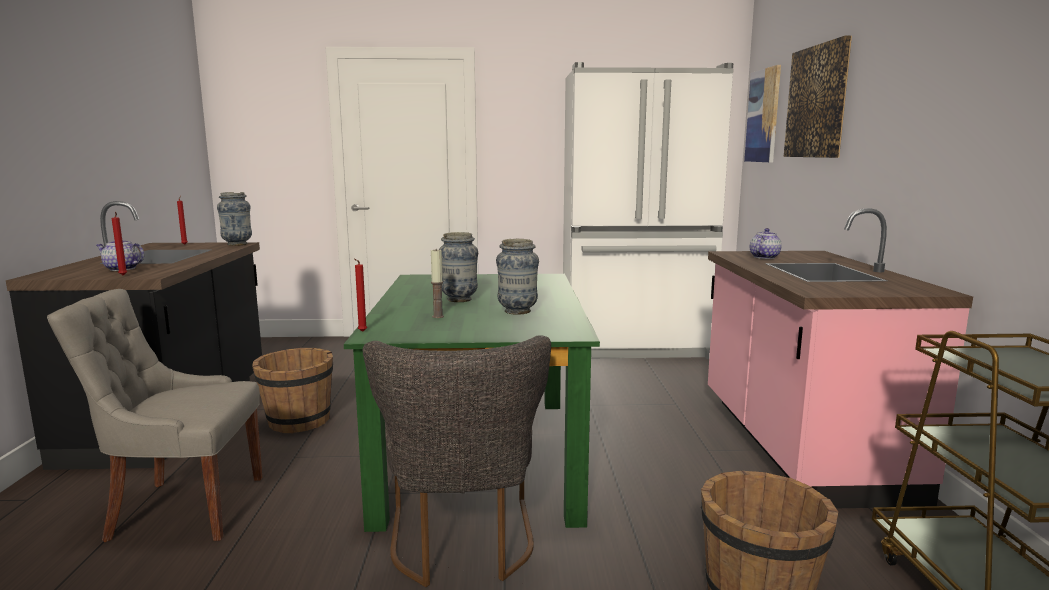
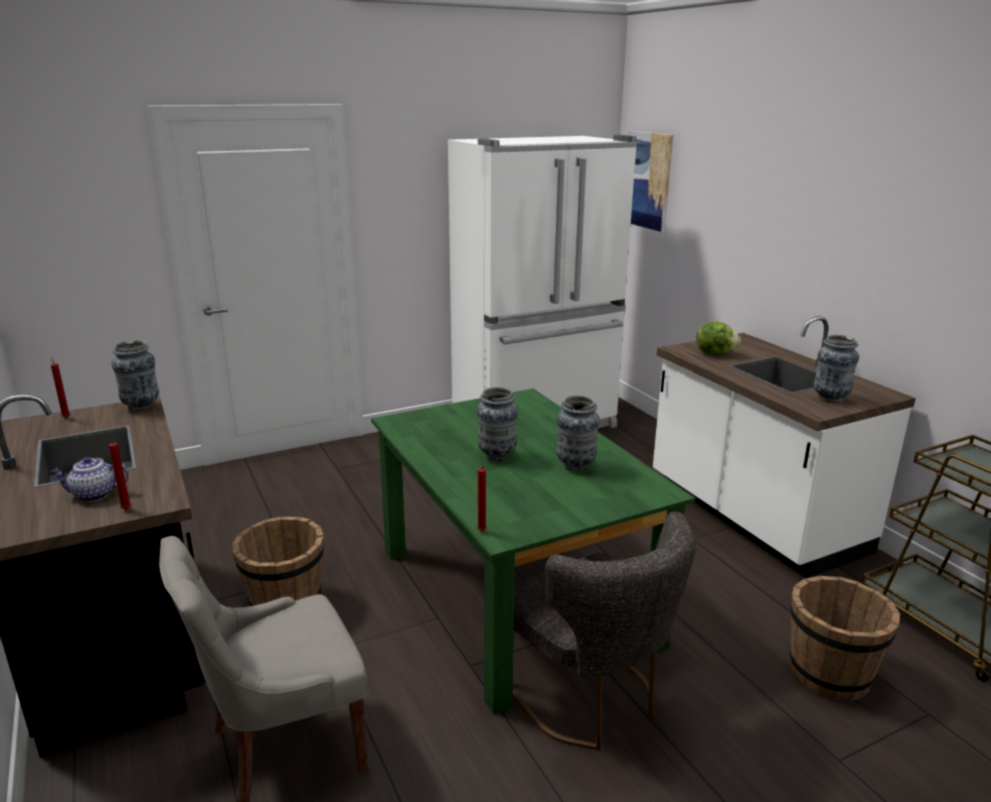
camera: 25 degrees left, 10 degrees up
candle [431,248,444,318] -> none
pink counter [708,208,973,508] -> white counter [653,316,916,578]
teapot [750,228,782,259] -> lettuce [696,321,741,355]
picture [784,36,852,158] -> none
none -> vase [814,335,859,403]

